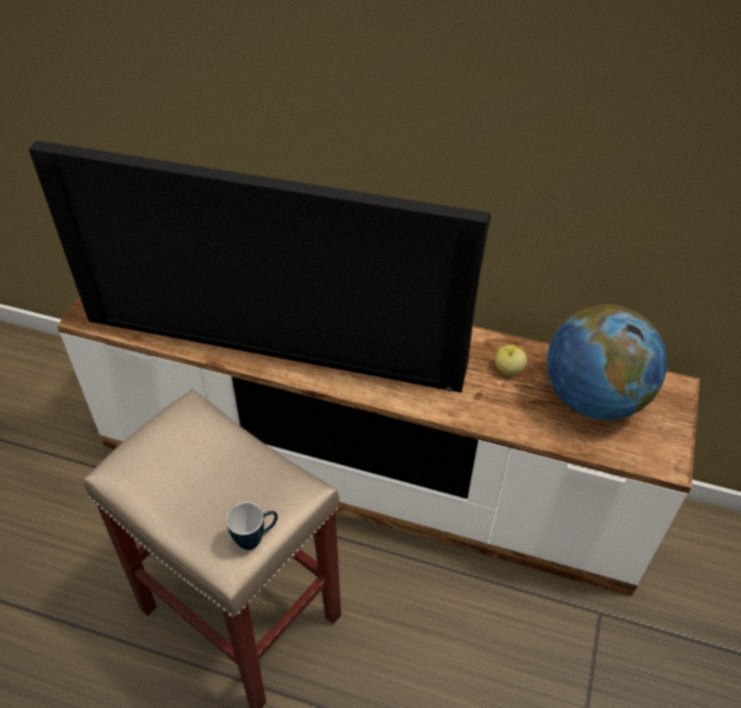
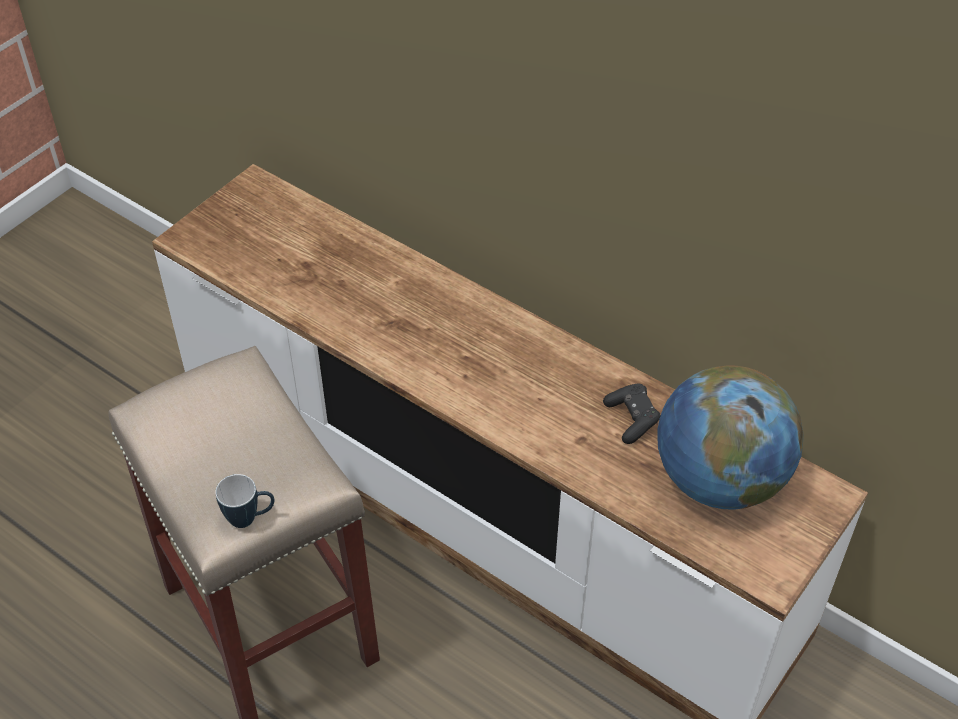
camera: 20 degrees right, 0 degrees up
television [29,140,491,393] -> none
apple [495,345,527,375] -> black game controller [603,384,660,444]

